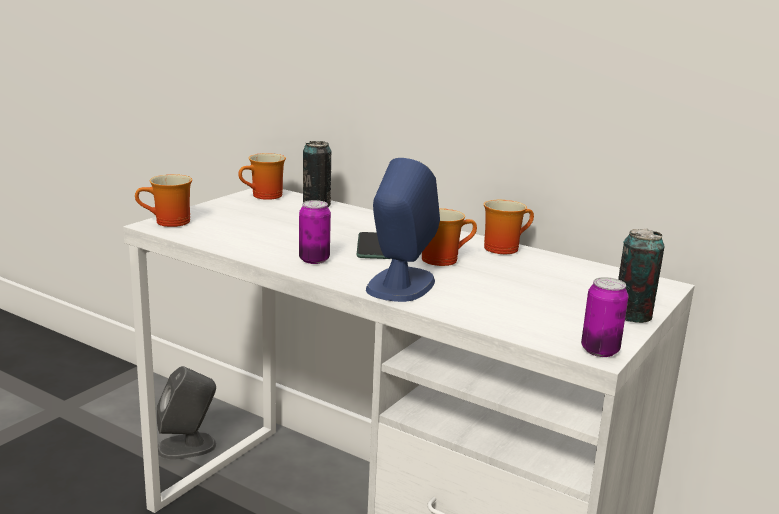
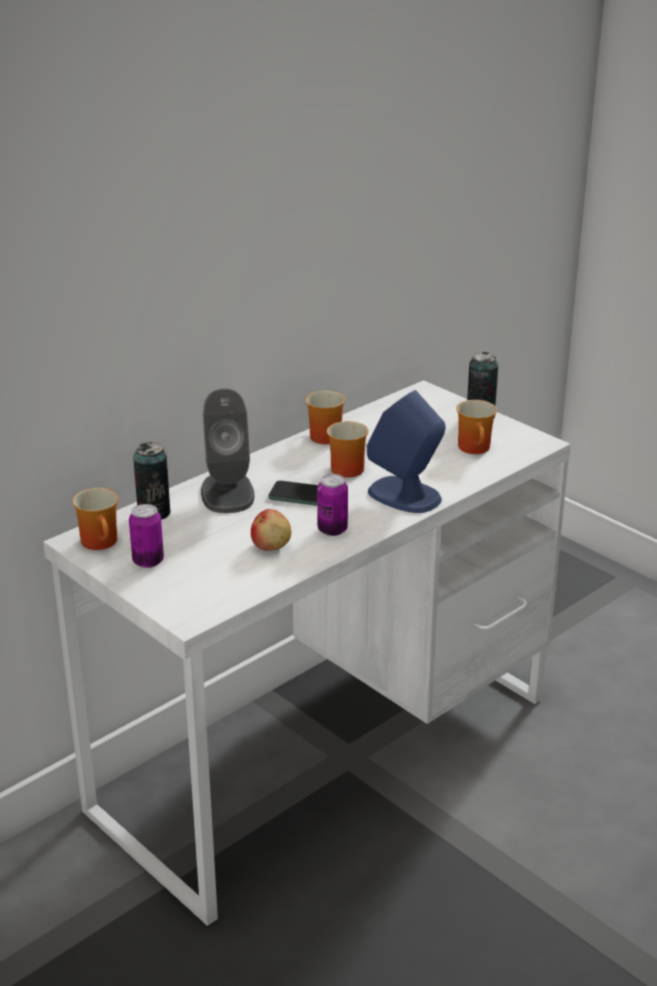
camera: 75 degrees left, 10 degrees up
mug [135,174,192,227] -> mug moved to [456,400,497,454]
grey speaker [157,366,216,460] -> grey speaker moved to [201,388,255,513]
can [581,277,628,357] -> can moved to [129,504,164,568]
none -> apple [251,509,291,551]

